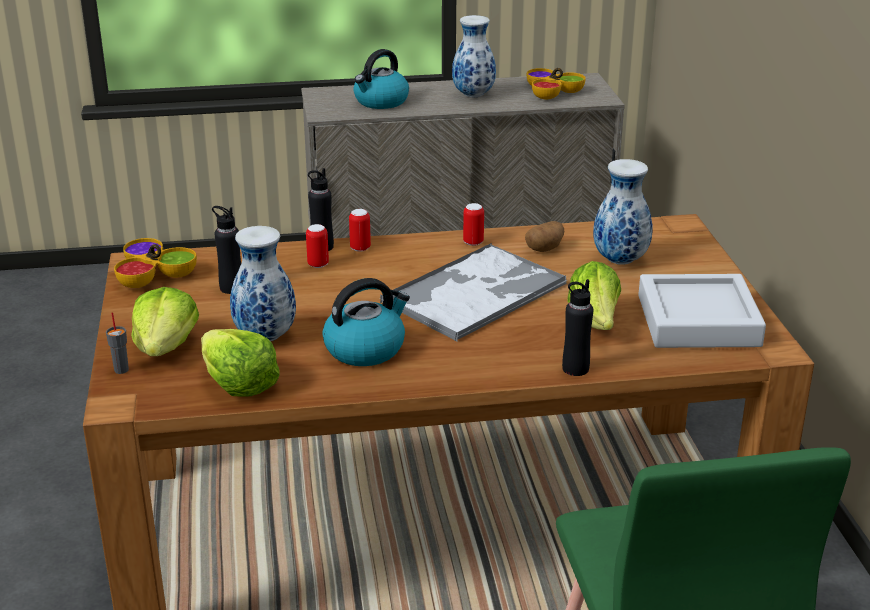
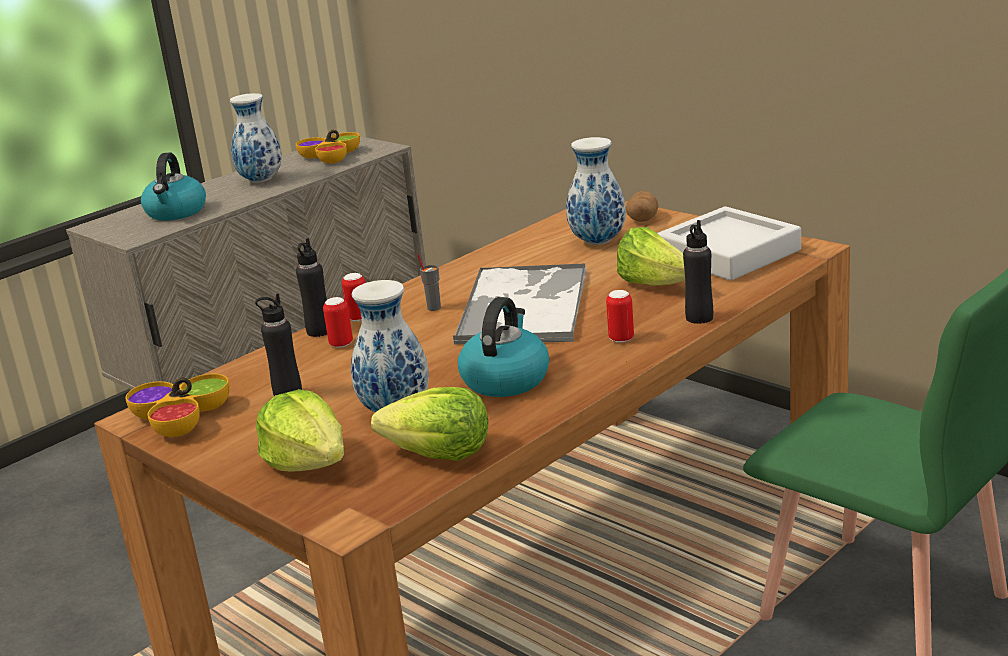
camera: 35 degrees left, 5 degrees down
grey cup [106,312,129,374] -> grey cup moved to [417,254,441,311]
can [463,203,484,246] -> can moved to [606,290,634,343]
potato [525,221,564,252] -> potato moved to [626,191,659,222]

